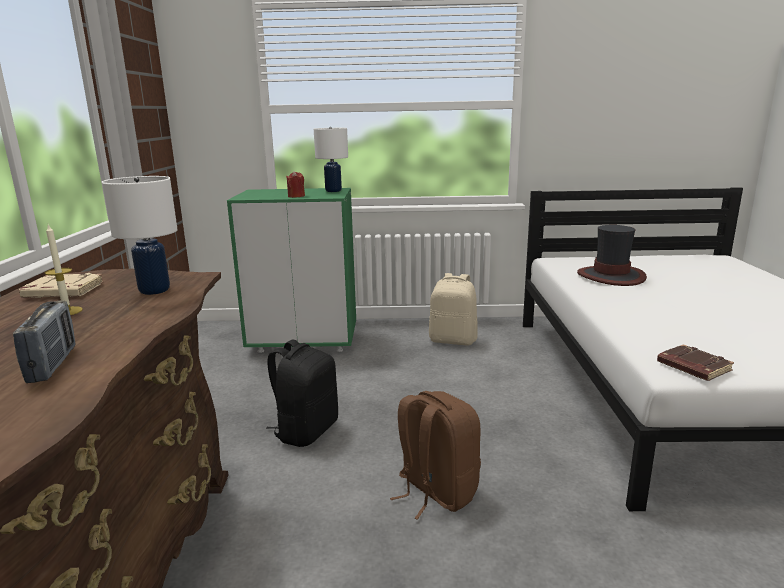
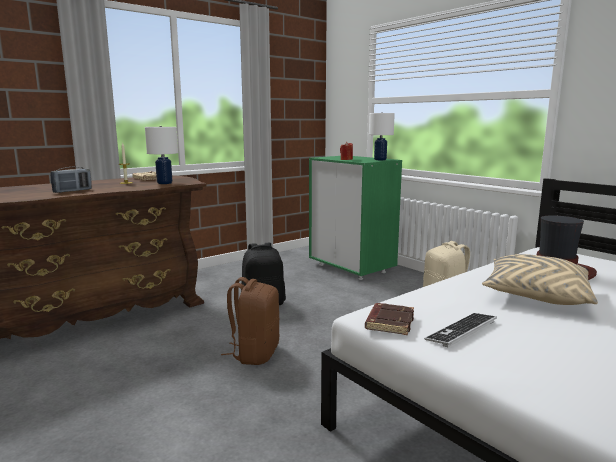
camera: 50 degrees right, 5 degrees down
none -> keyboard [424,313,497,347]
none -> beige pillow [482,254,598,305]

